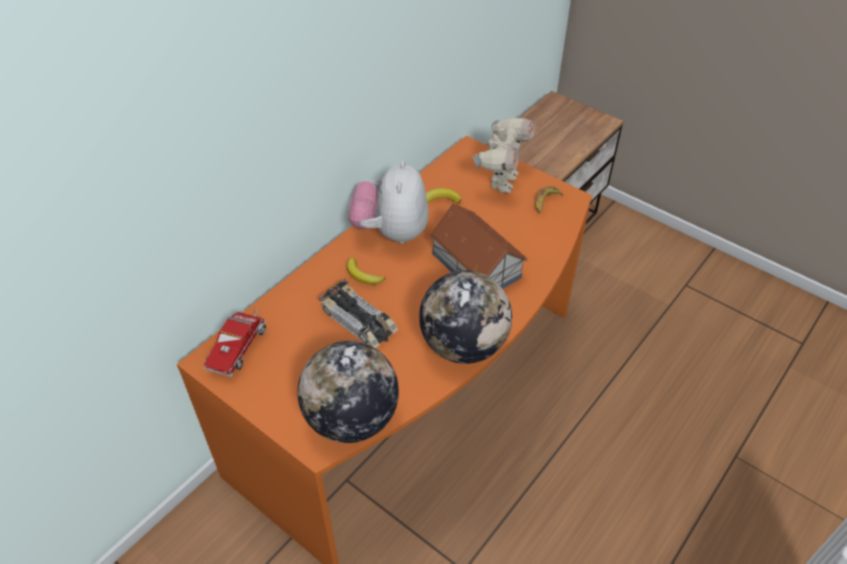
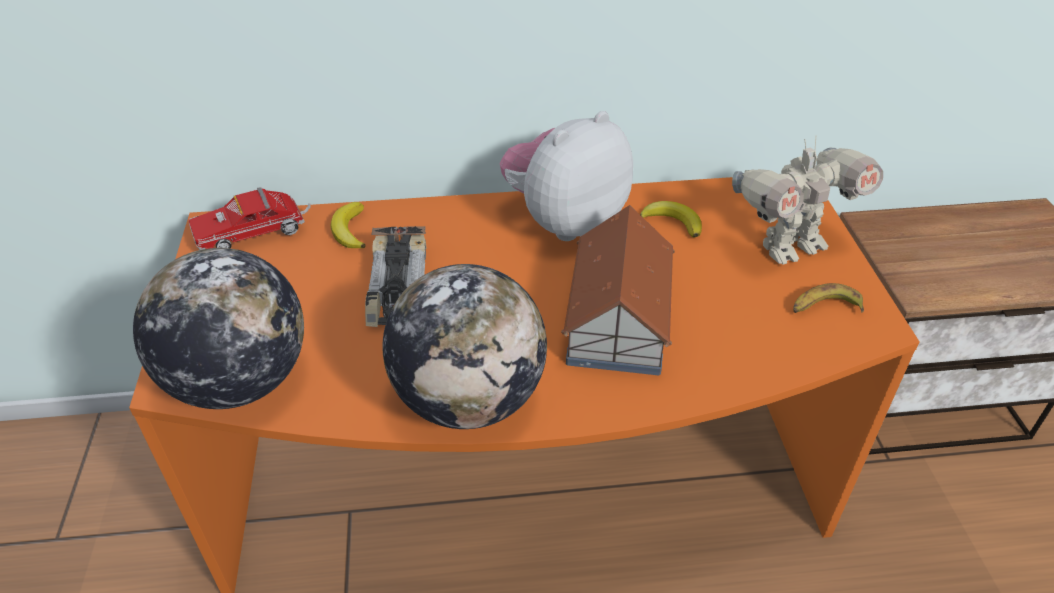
camera: 45 degrees right, 5 degrees down
banana [347,258,385,285] -> banana moved to [331,202,366,248]

